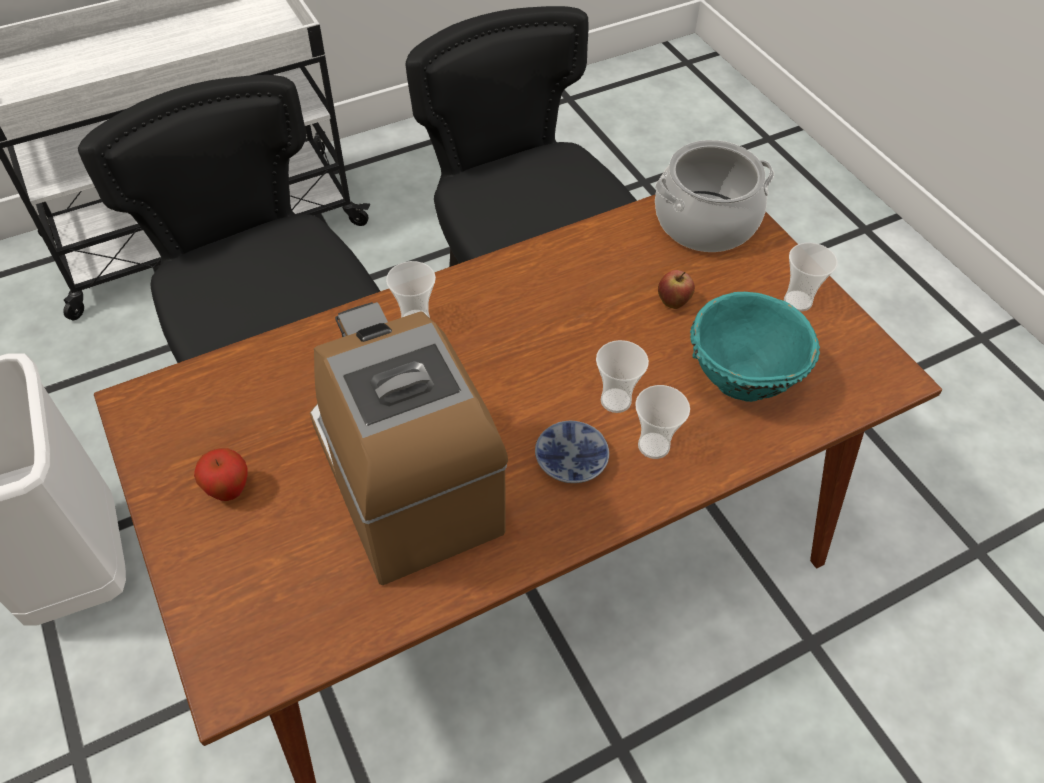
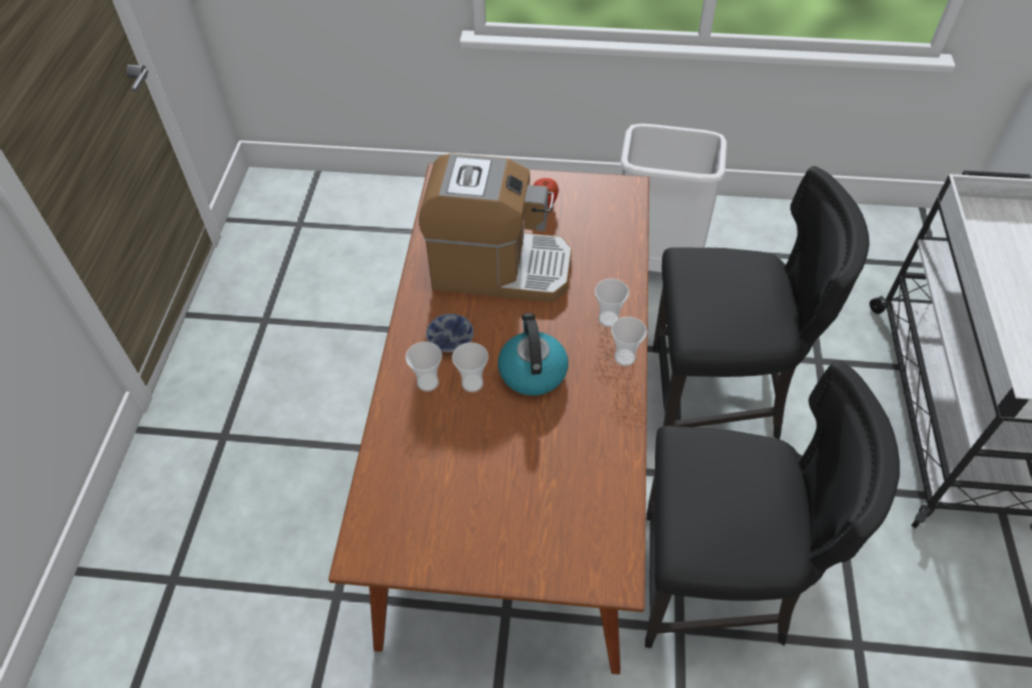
camera: 125 degrees right, 0 degrees up
cooking pot [655,140,774,252] -> none
apple [658,270,695,309] -> none
turquoise bowl [690,292,820,402] -> none
cup [784,242,838,311] -> cup moved to [611,317,647,366]
none -> kettle [498,313,568,396]

